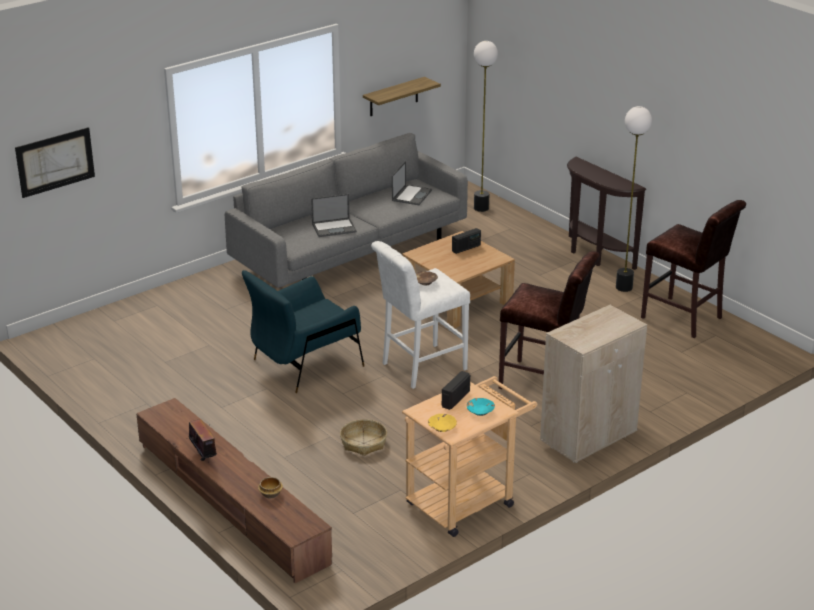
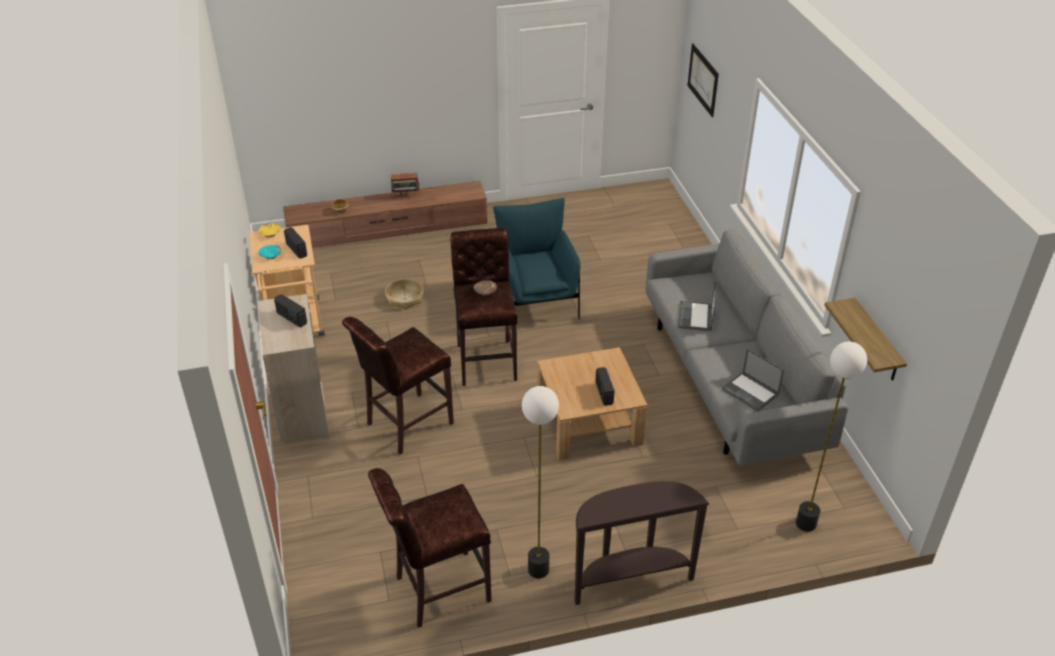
camera: 115 degrees right, 10 degrees up
white stool [371,241,470,389] -> brown stool [450,228,517,386]
none -> radio [274,294,307,327]

